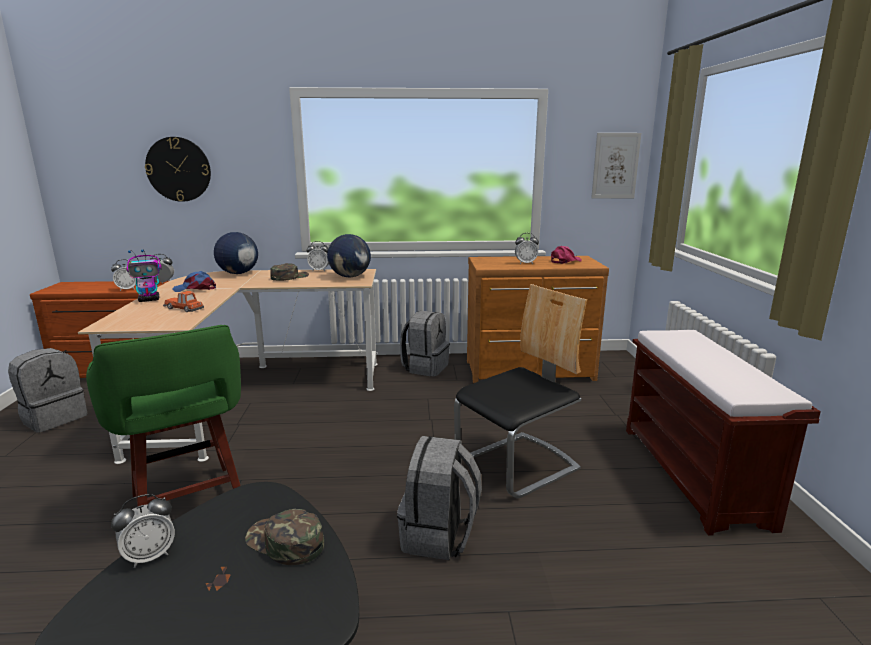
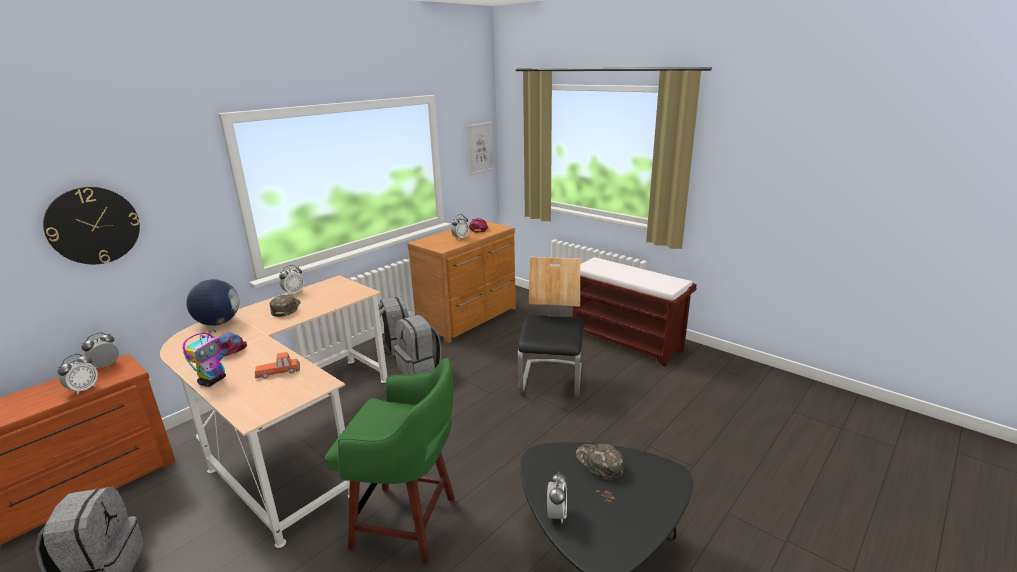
camera: 45 degrees left, 5 degrees up
green cap [245,509,324,565] -> green cap turned 75 degrees clockwise [576,444,623,480]
globe [327,234,371,278] -> none
grey backpack [397,436,482,560] -> grey backpack moved to [394,315,442,374]

